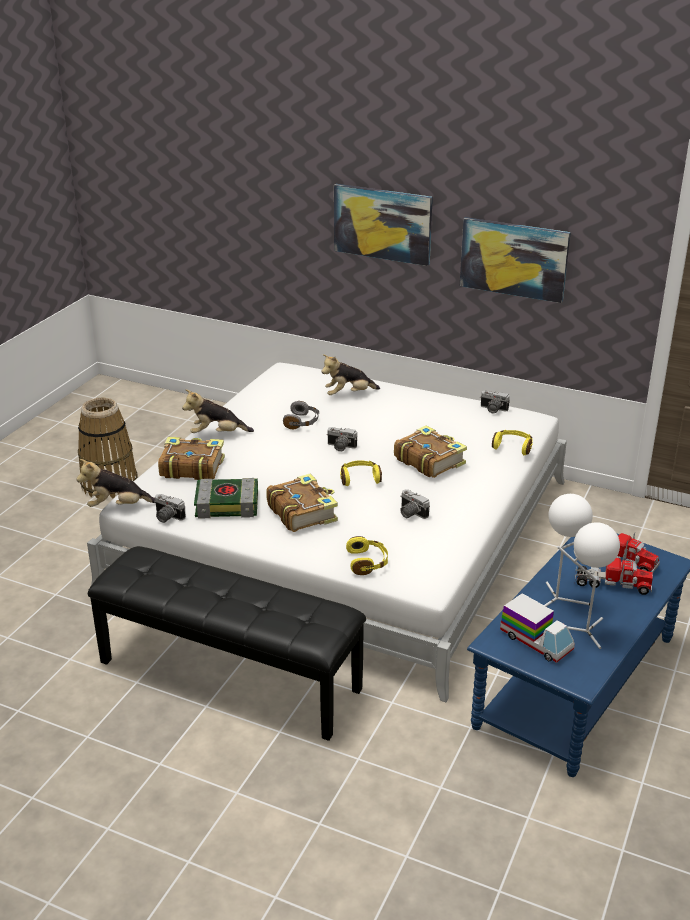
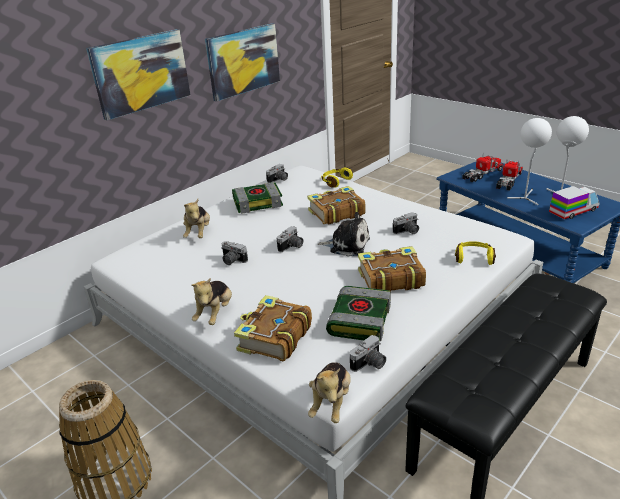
camera: 70 degrees left, 0 degrees up
grey headphones [283,401,319,429] -> camera [221,241,248,265]
yellow headphones [340,460,382,486] -> plush toy [317,212,370,256]
none -> book [232,182,283,214]

